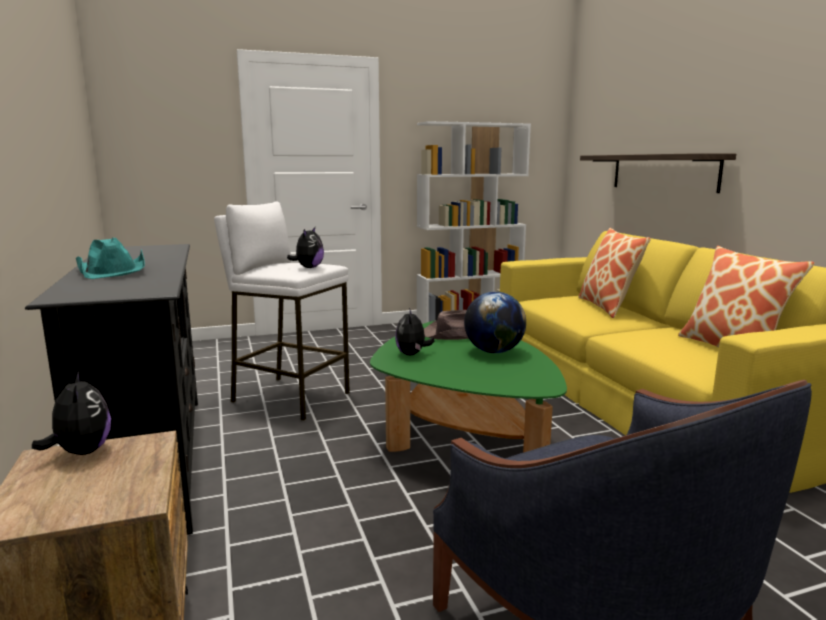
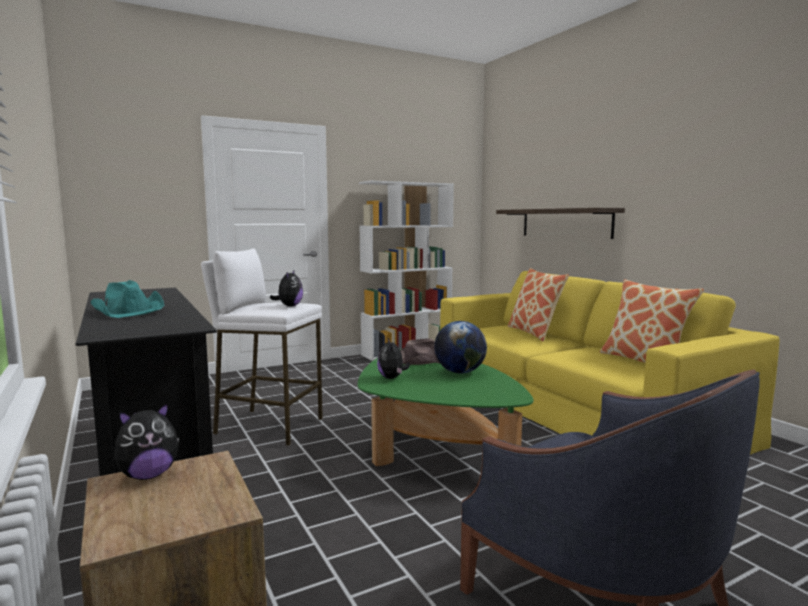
camera: 10 degrees left, 5 degrees down
plush toy [32,371,111,455] -> plush toy turned 90 degrees clockwise [114,402,179,480]

